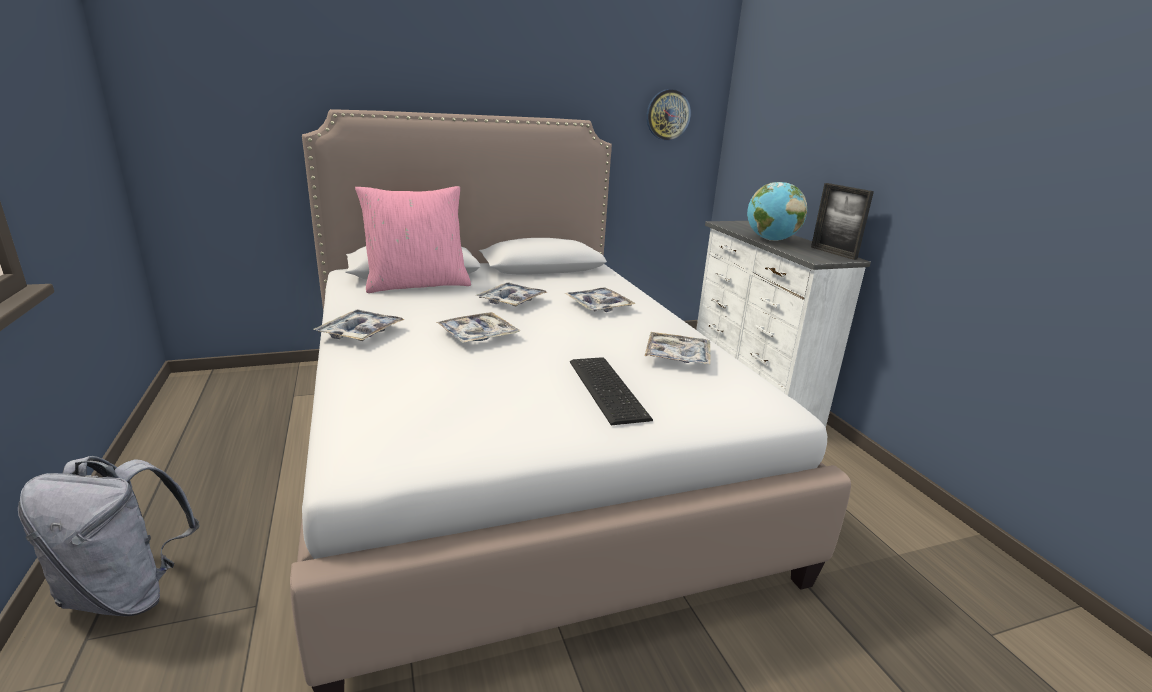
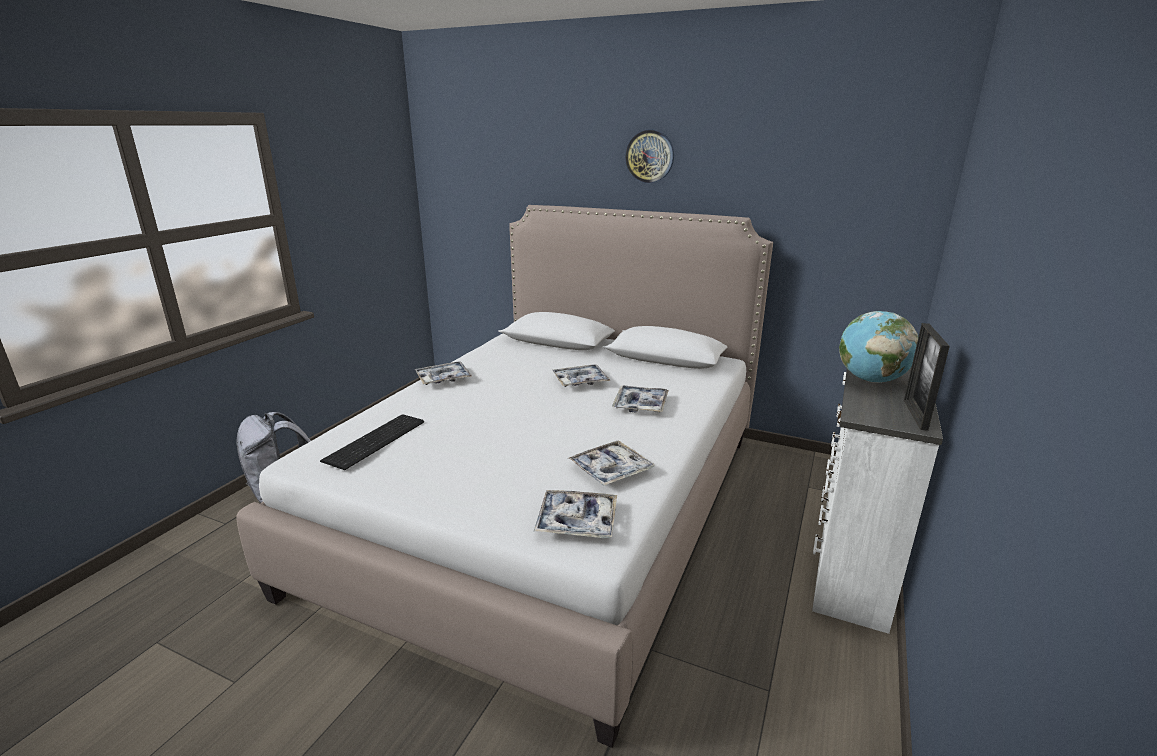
camera: 45 degrees right, 0 degrees up
pink pillow [355,186,471,293] -> none
tray [436,312,520,343] -> tray moved to [533,490,617,538]
keyboard [570,357,653,425] -> keyboard moved to [320,414,424,470]
wall clock [647,89,691,141] -> wall clock moved to [625,130,674,183]

